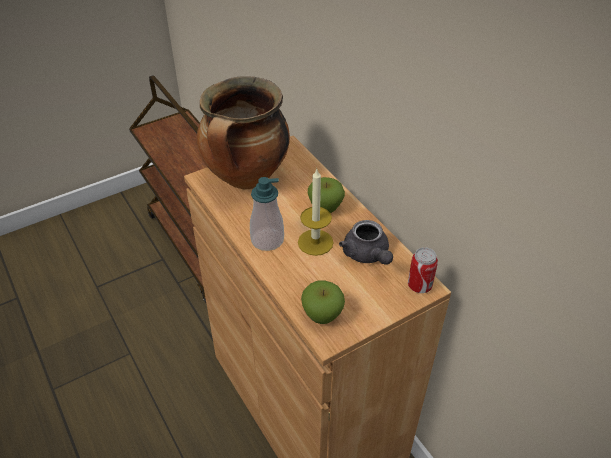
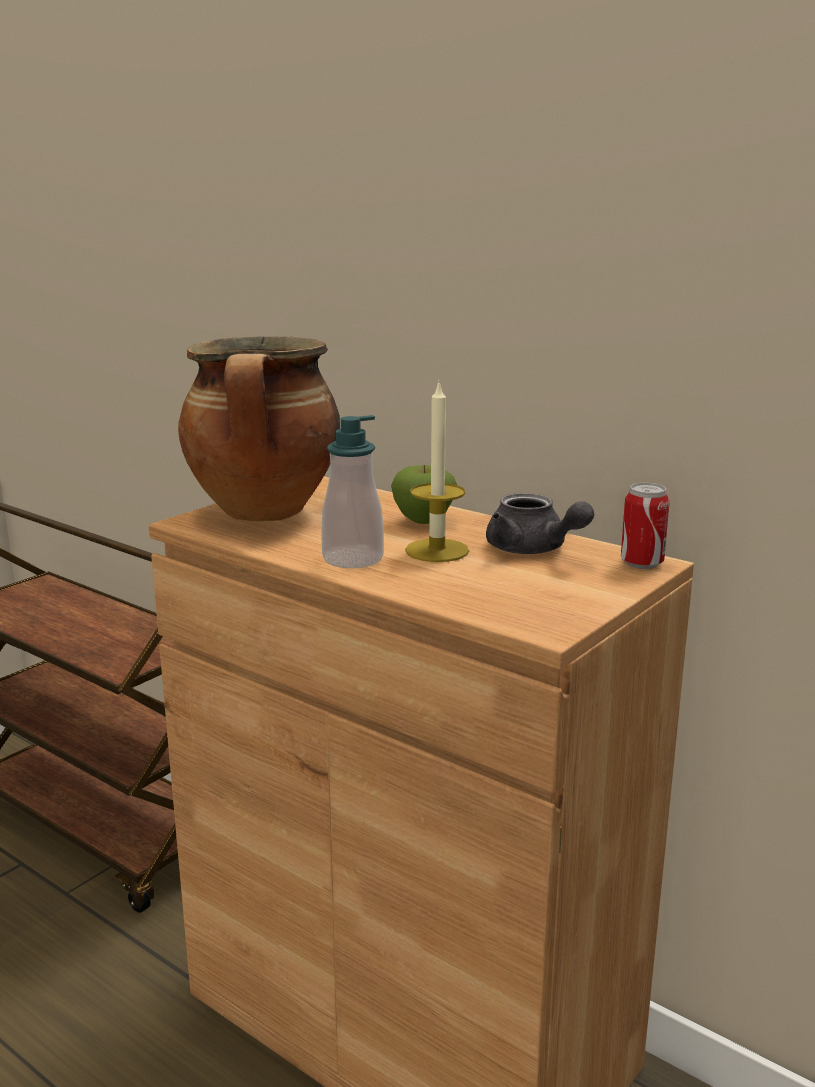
camera: 20 degrees left, 25 degrees down
apple [301,281,345,324] -> none

